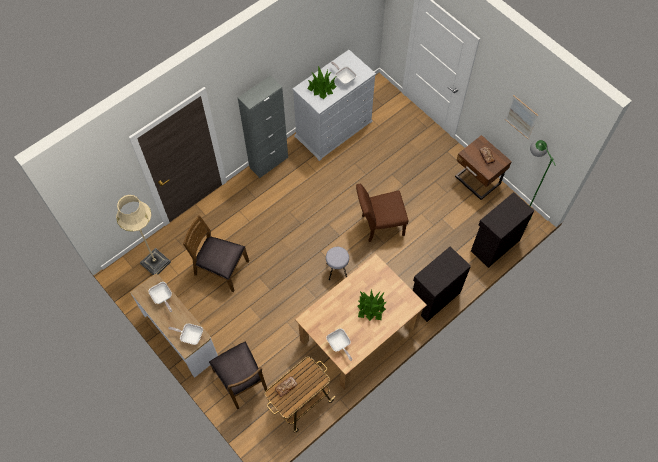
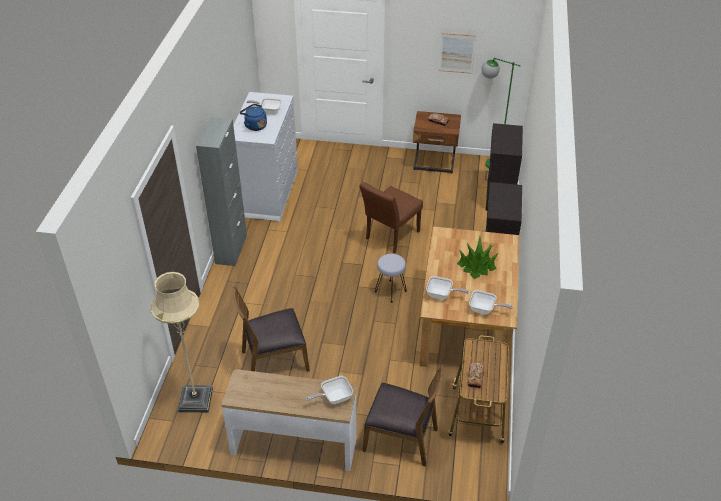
camera: 40 degrees left, 20 degrees down
frying pan [148,282,172,312] -> frying pan moved to [426,276,469,300]
potted plant [307,66,337,99] -> blue kettle [240,104,267,131]

